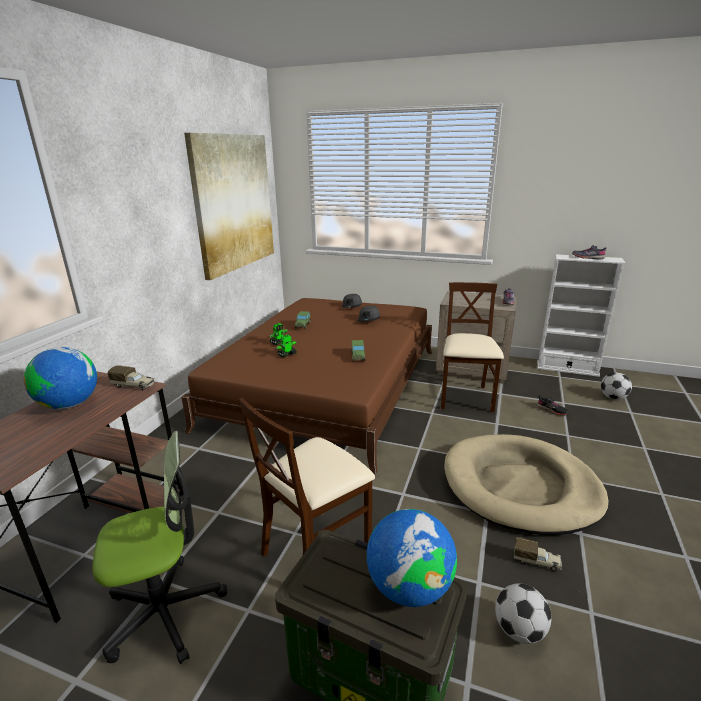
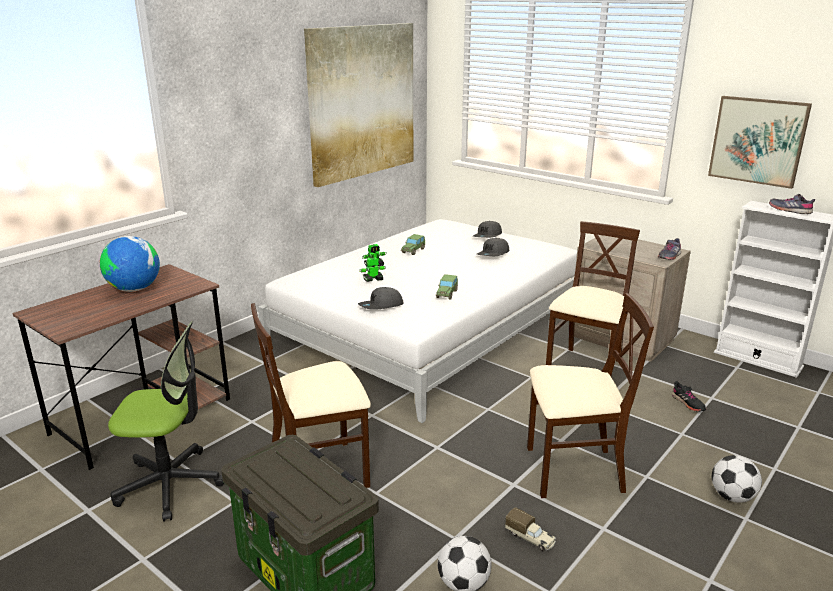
camera: 20 degrees right, 0 degrees up
toy truck [108,365,155,390] -> none
brown bed [181,298,432,474] -> white bed [258,219,577,423]
globe [367,509,457,607] -> none
beige dog bed [444,434,608,535] -> beige chair [527,293,654,498]
football [601,372,632,400] -> football moved to [712,455,762,503]
none -> grey cap [358,287,403,310]
none -> picture [708,96,812,189]

